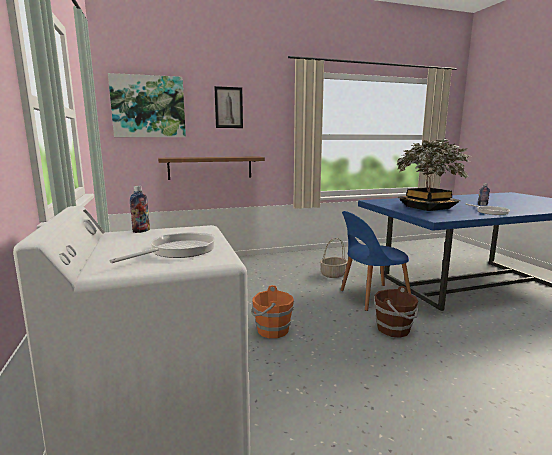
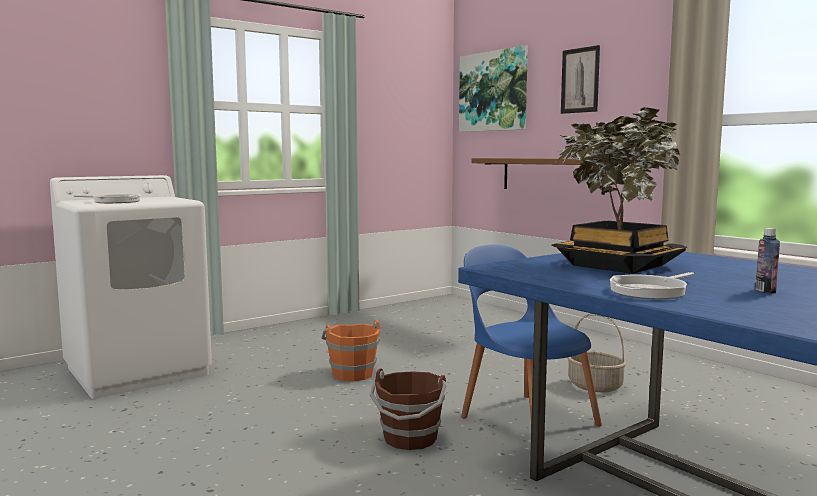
camera: 70 degrees right, 5 degrees down
bottle [130,186,150,233] -> none

